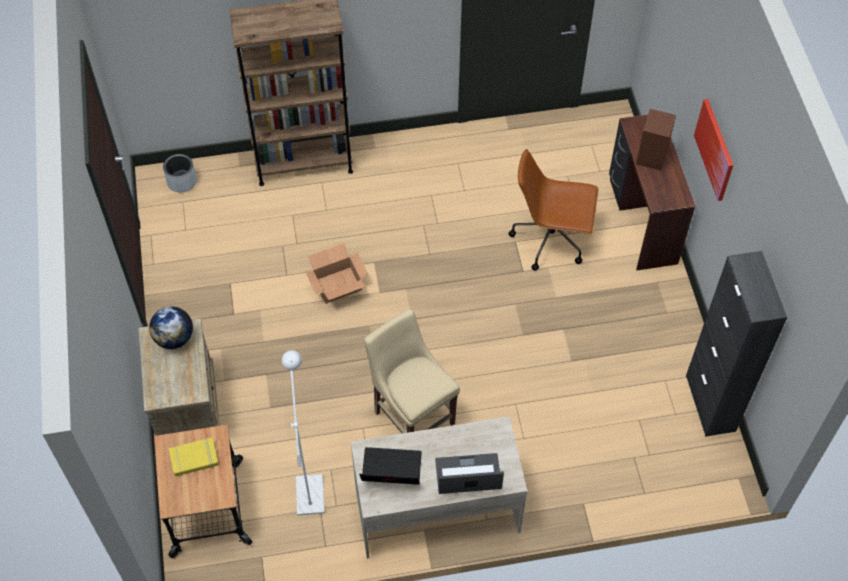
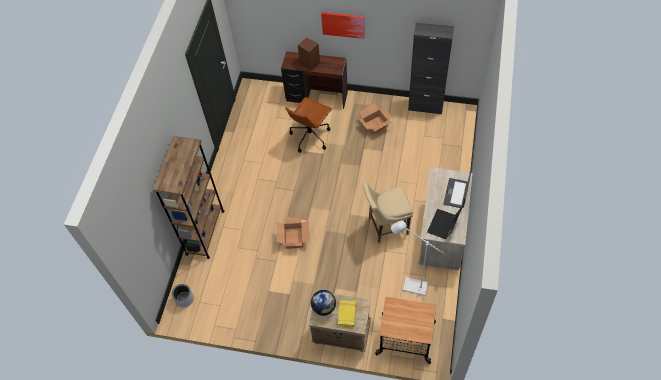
camera: 65 degrees left, 0 degrees up
yellow book [169,437,219,476] -> yellow book moved to [338,300,356,327]
none -> cardboard box [359,103,392,135]

